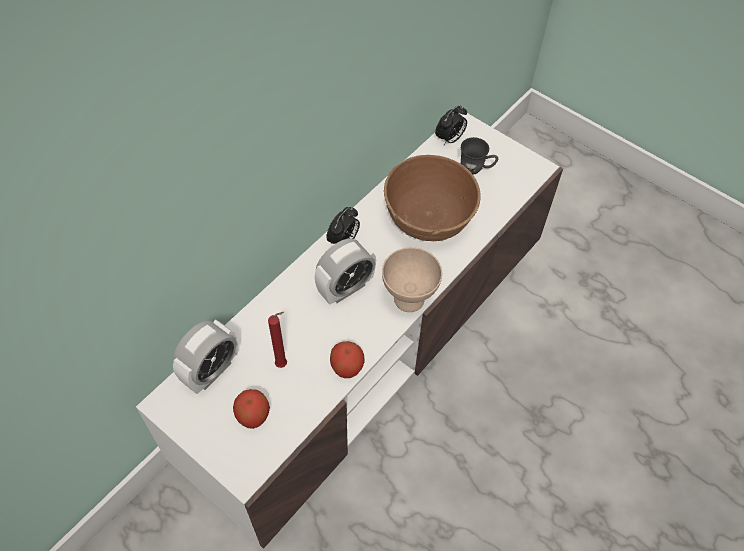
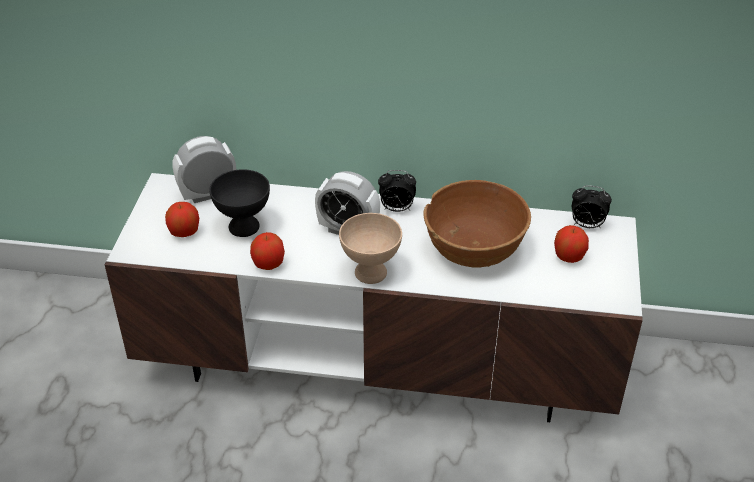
camera: 60 degrees right, 15 degrees down
alarm clock [173,320,238,394] -> alarm clock turned 150 degrees clockwise [173,136,236,203]
red candle [268,312,287,368] -> black bowl [210,169,270,237]
grey mug [461,137,498,175] -> apple [554,225,589,263]

